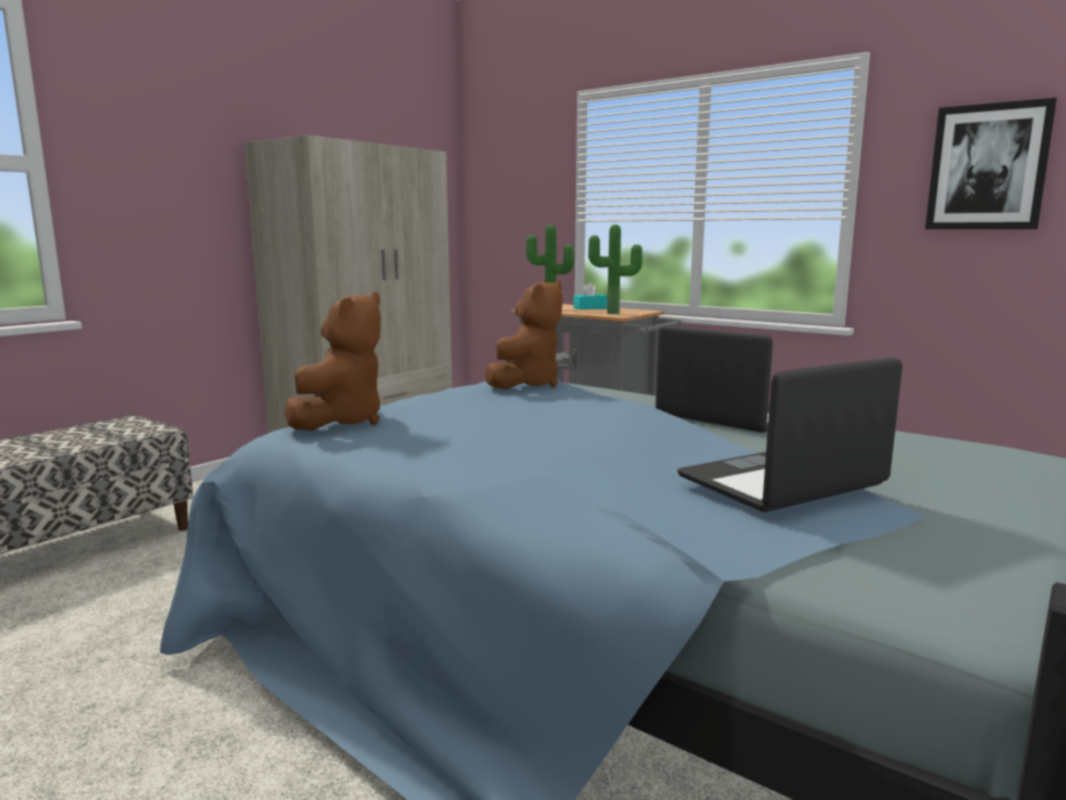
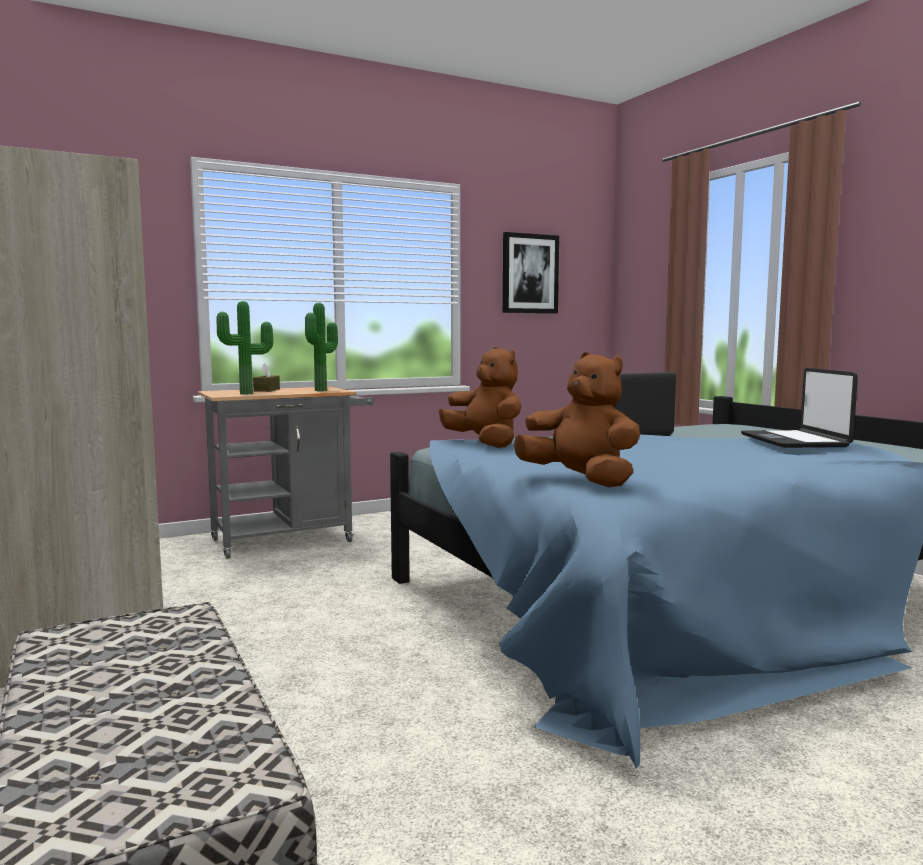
camera: 65 degrees left, 5 degrees down
turquoise tissue box [574,282,607,310] -> brown tissue box [253,363,280,392]

